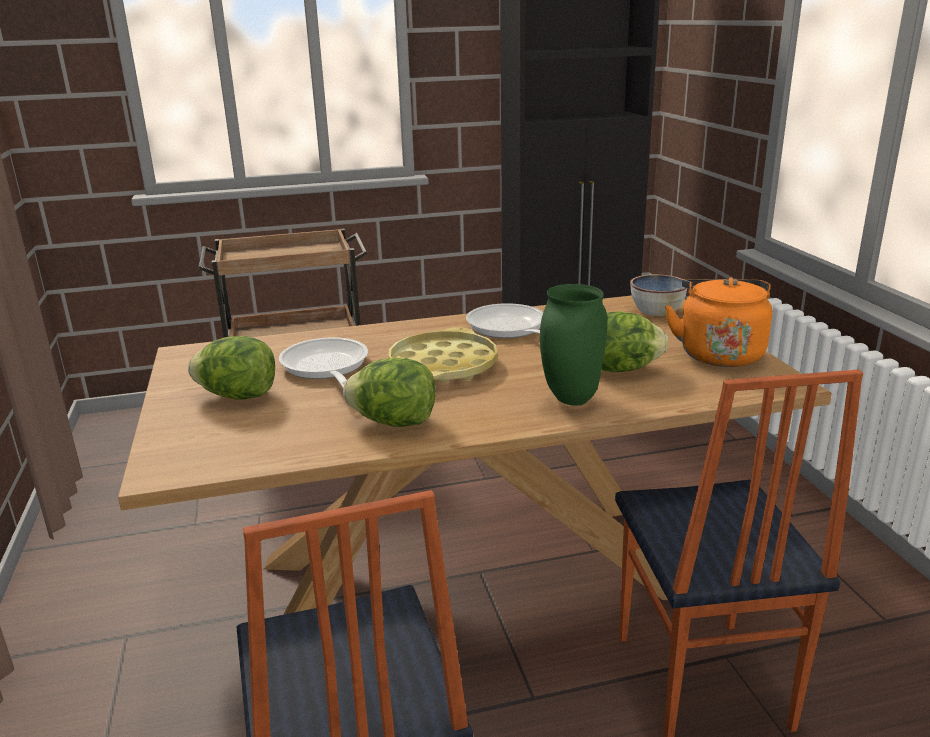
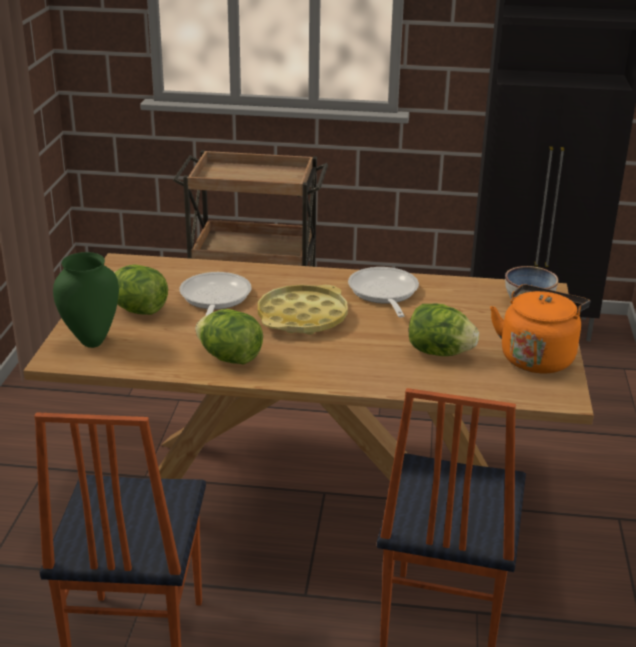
camera: 20 degrees right, 5 degrees up
green vase [540,284,607,405] -> green vase moved to [53,252,119,348]

